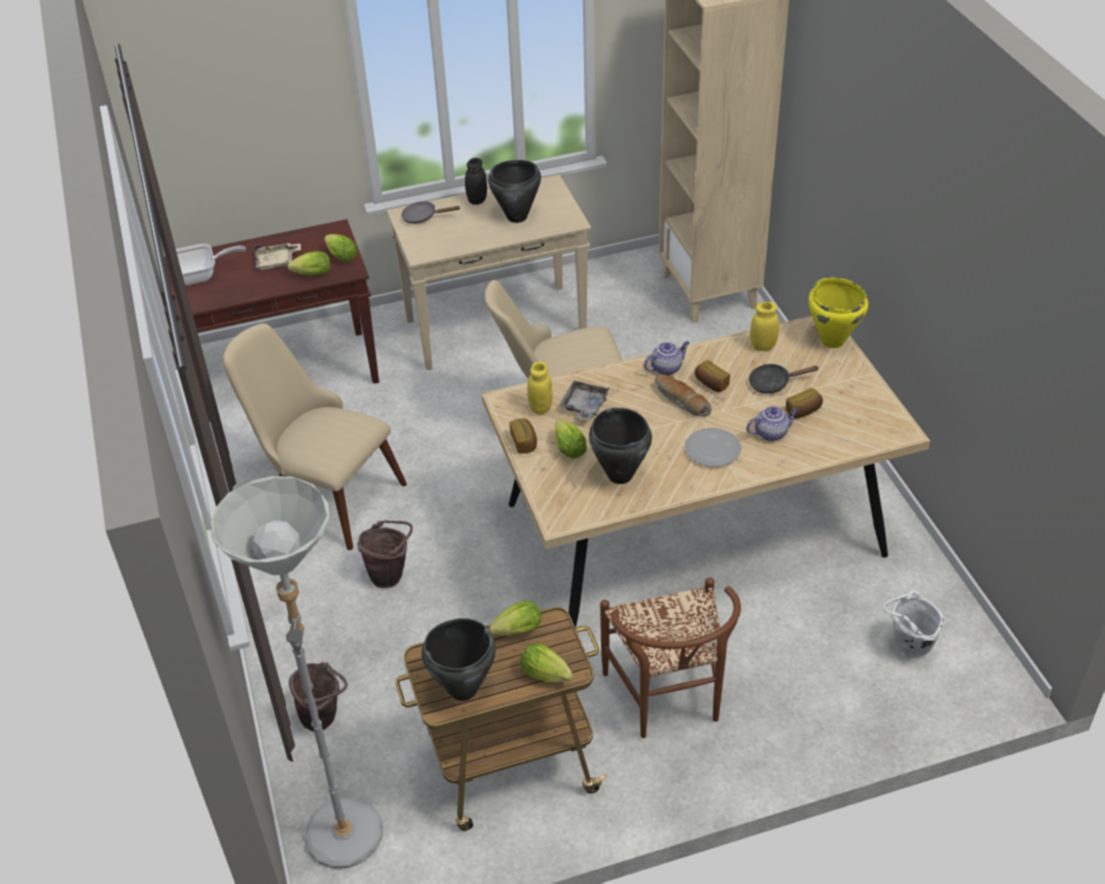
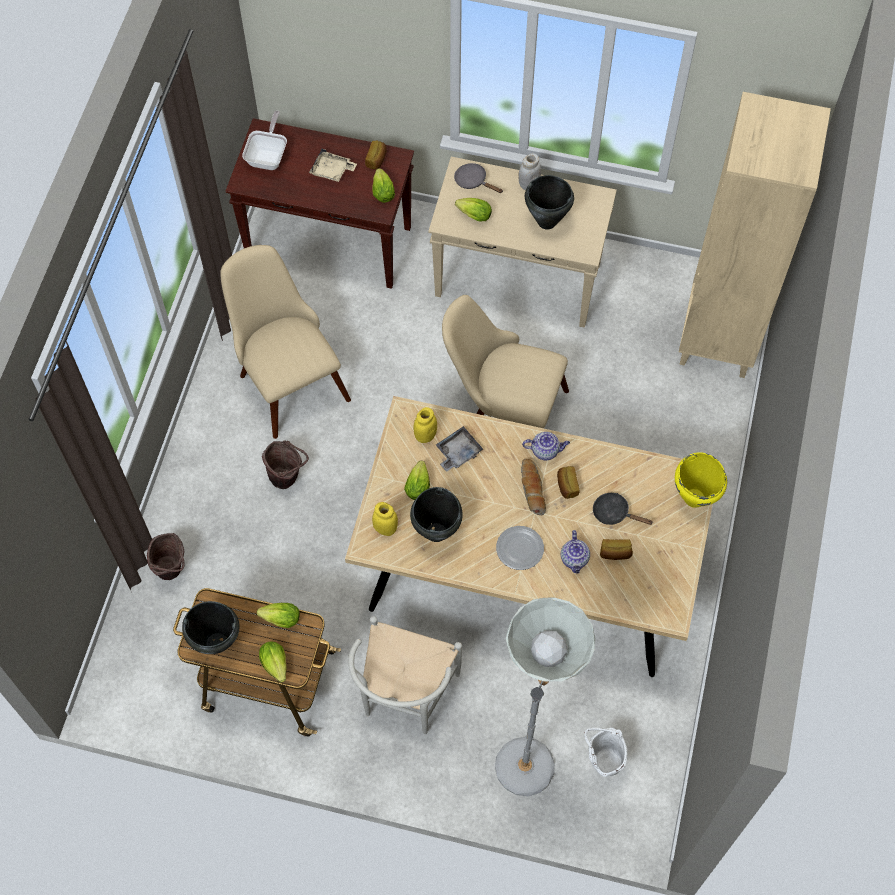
camera: 30 degrees right, 20 degrees up
frying pan [176,243,246,285] -> frying pan turned 90 degrees counterclockwise [242,110,287,170]
grey floor lamp [211,476,383,869] -> grey floor lamp moved to [495,598,595,796]
lettuce [288,251,331,275] -> lettuce moved to [455,198,492,222]
black jar [465,158,487,205] -> white jar [519,153,541,190]
bread [510,418,537,454] -> bread moved to [365,141,387,170]
brown chair [600,577,741,738] -> white chair [348,616,462,734]
teapot [746,406,799,441] -> teapot turned 75 degrees clockwise [561,530,590,574]
yellow jar [750,302,779,351] -> yellow jar moved to [372,502,398,536]

